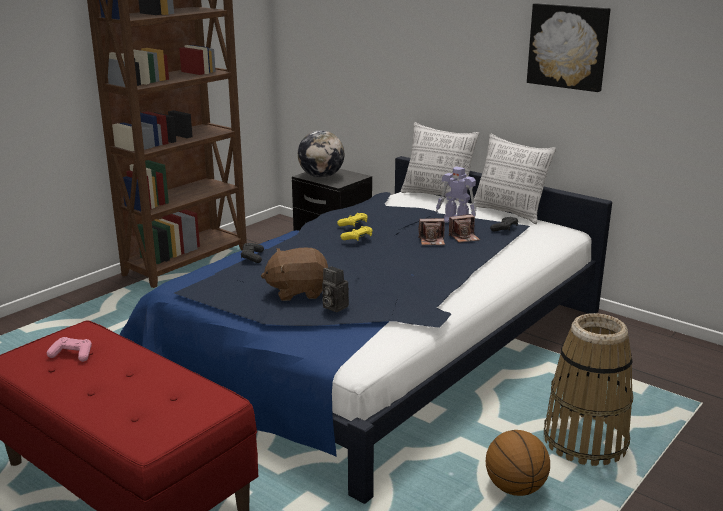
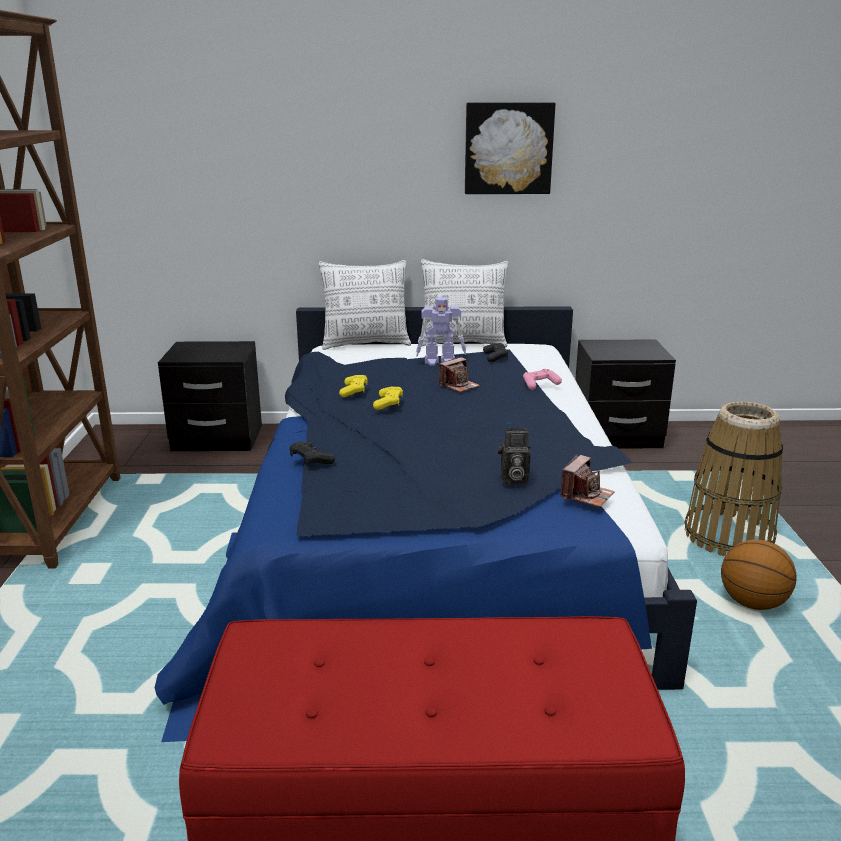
camera: 40 degrees left, 0 degrees up
pink game controller [47,337,92,362] -> pink game controller moved to [523,369,562,390]
brown plush toy [261,248,328,301] -> none
globe [298,130,344,178] -> none
camera [449,214,480,243] -> camera moved to [560,455,615,507]
none -> black nightstand [575,340,676,449]

